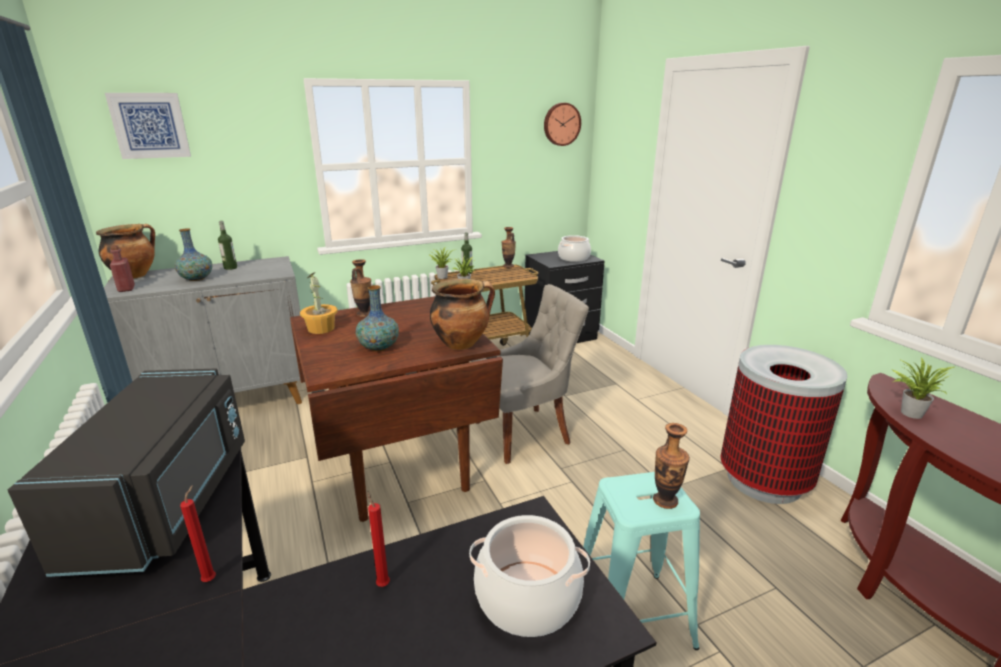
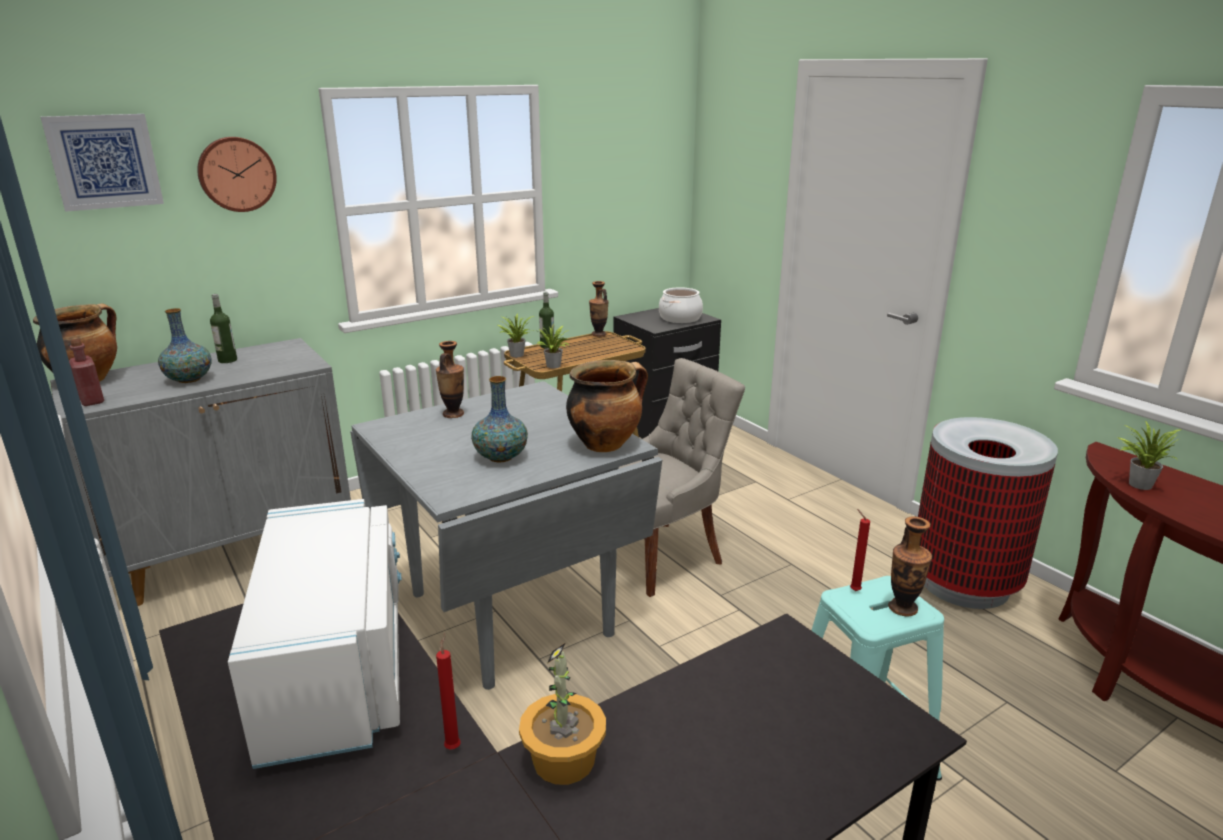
camera: 10 degrees left, 0 degrees up
black microwave [8,368,245,577] -> white microwave [228,499,402,769]
brown dining table [290,296,503,522] -> grey dining table [350,381,662,690]
potted plant [300,273,338,334] -> potted plant moved to [519,643,606,785]
red candle [367,491,390,587] -> red candle moved to [850,509,870,591]
cooking pot [469,515,590,637] -> none
wall clock [544,103,581,146] -> wall clock moved to [197,137,277,212]

